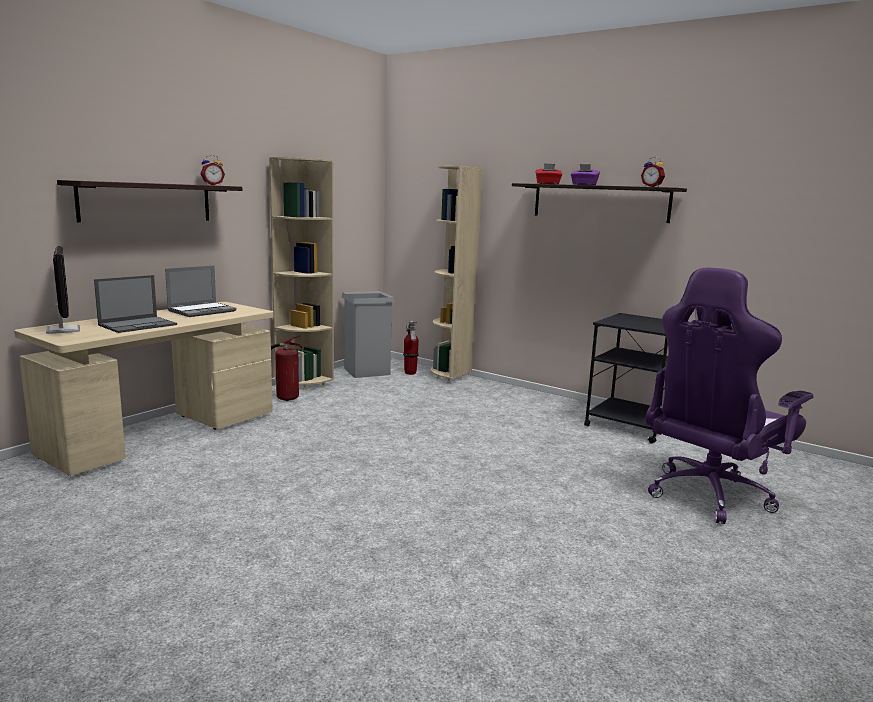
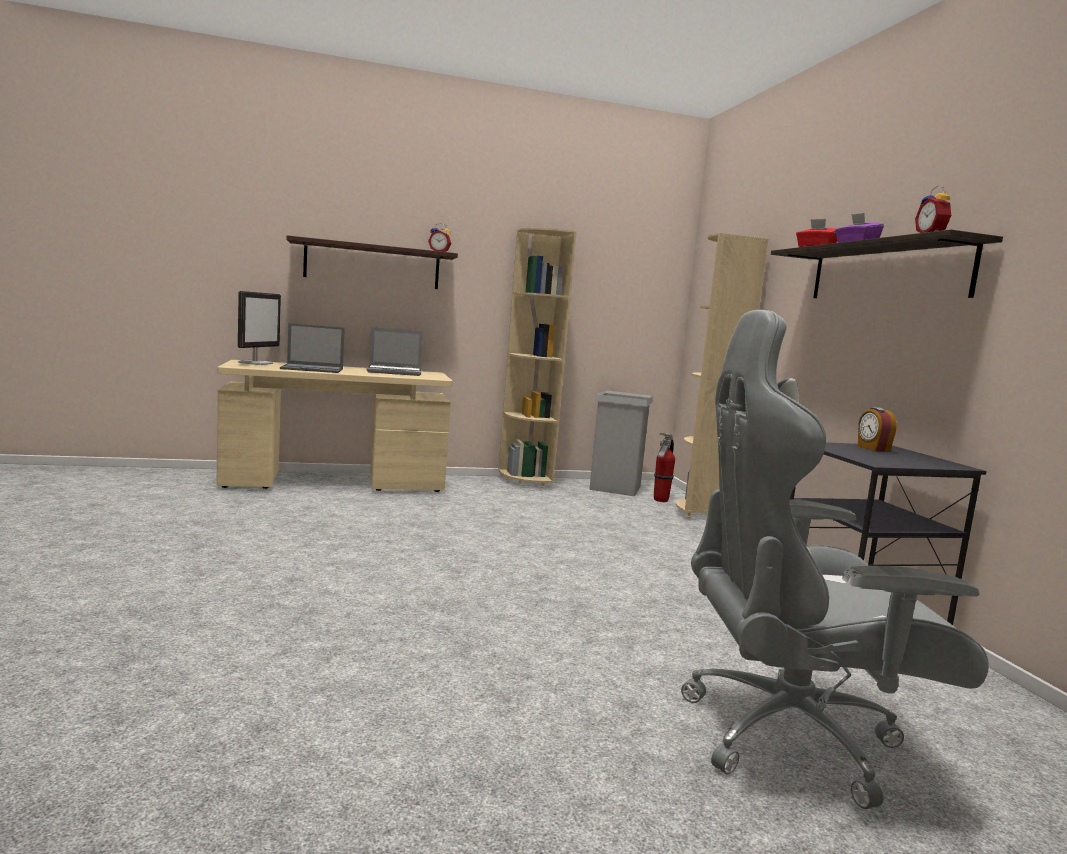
camera: 40 degrees right, 5 degrees down
fire extinguisher [271,335,303,401] -> none
purple office chair [646,268,813,524] -> grey office chair [681,310,989,809]
none -> alarm clock [858,407,897,452]

